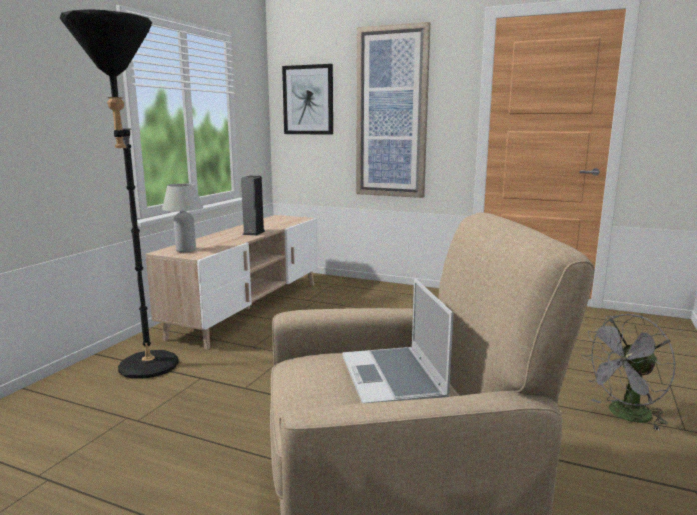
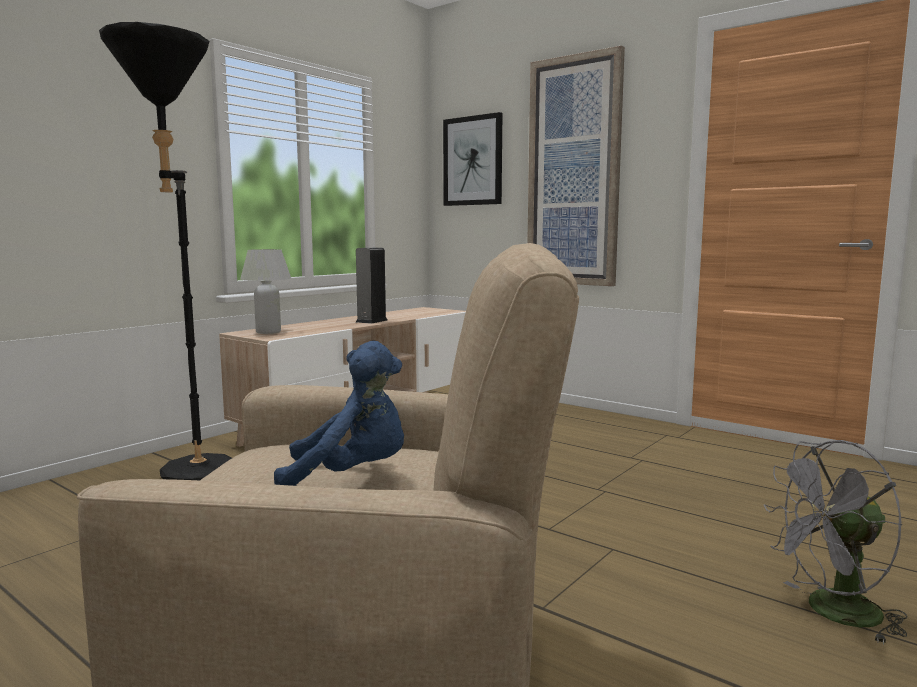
camera: 15 degrees right, 5 degrees down
laptop [342,278,454,403] -> blue plush toy [274,341,404,486]

